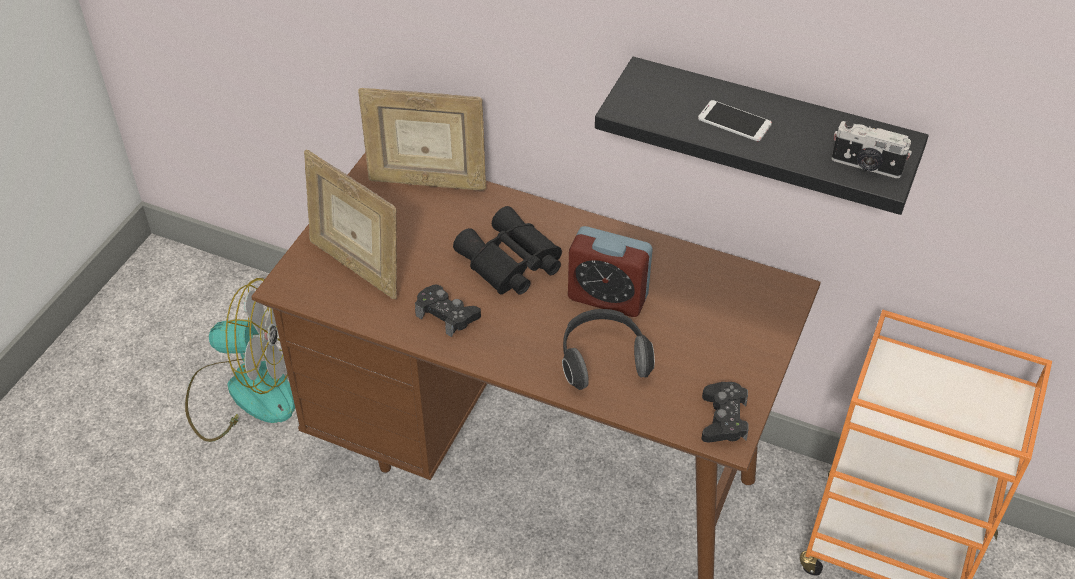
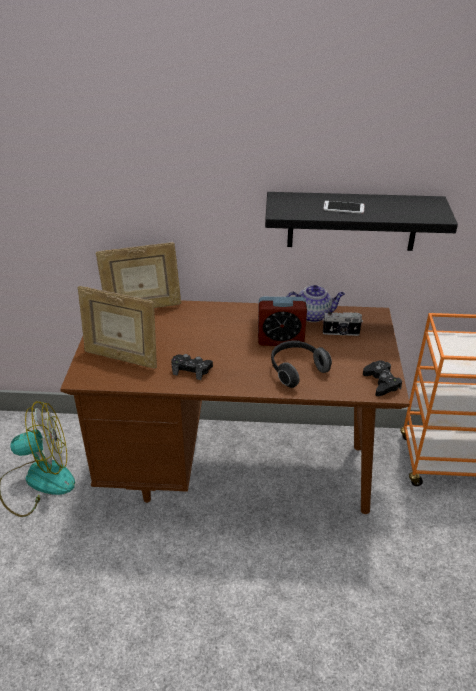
camera: 20 degrees left, 10 degrees down
black binoculars [453,206,562,295] -> none
camera [831,121,912,178] -> camera moved to [322,312,363,336]
none -> teapot [286,285,345,322]

